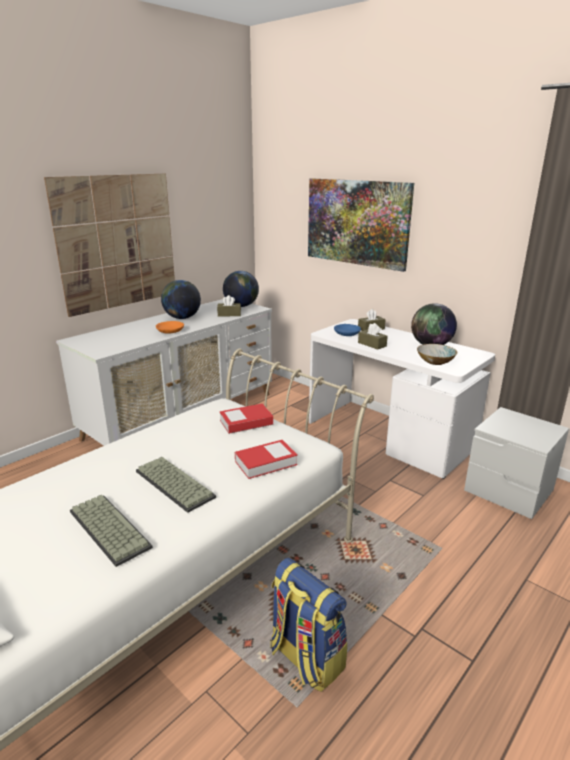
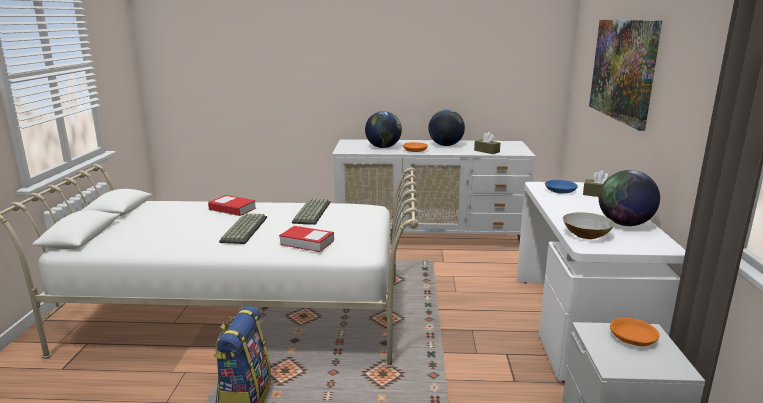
camera: 50 degrees right, 5 degrees down
picture [44,174,175,317] -> none
keyboard [70,495,153,567] -> keyboard moved to [292,198,330,225]
book [219,404,273,434] -> book moved to [208,195,256,216]
globe [223,271,259,307] -> globe moved to [365,111,402,148]
brown tissue box [358,323,388,350] -> none
none -> orange bowl [610,318,660,346]

